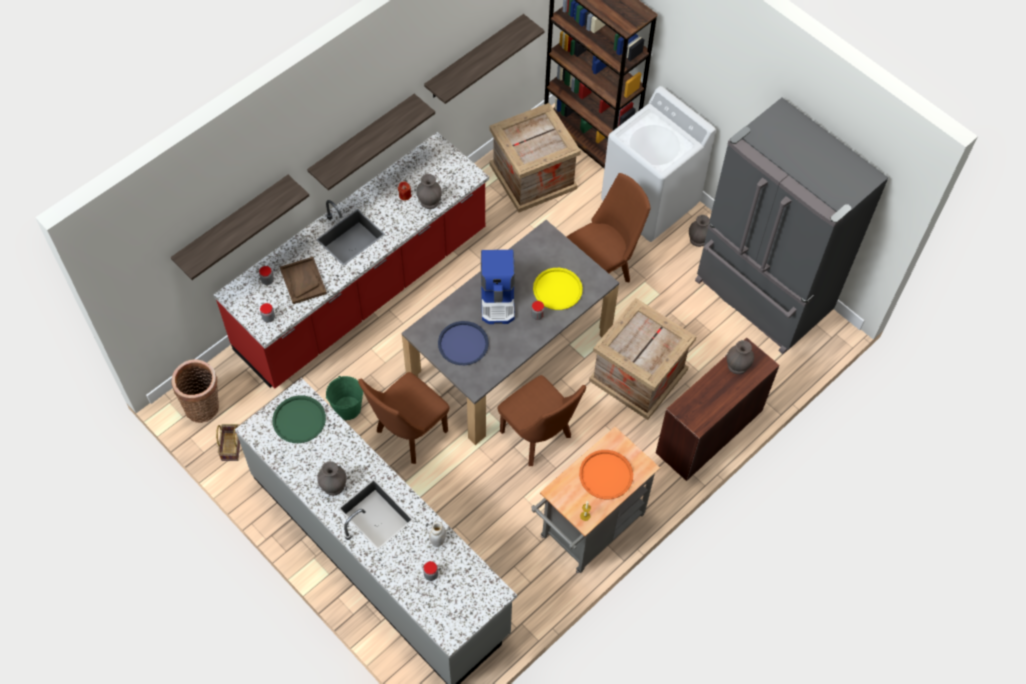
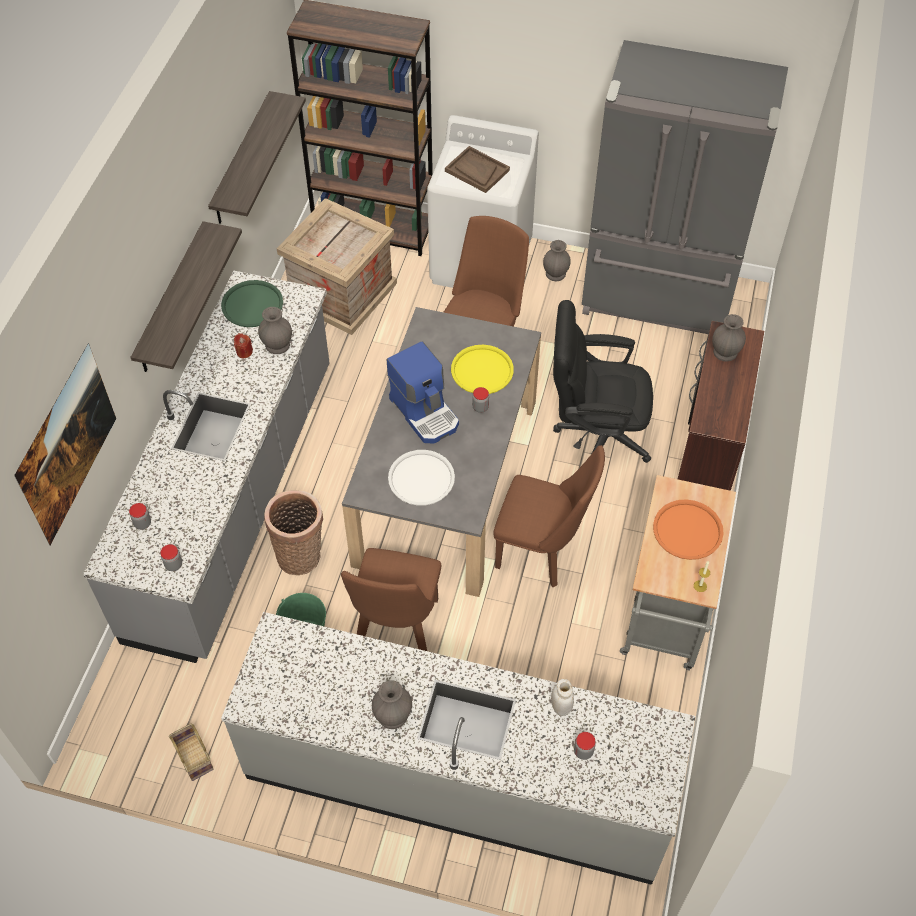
camera: 30 degrees left, 5 degrees down
shelf [171,175,309,280] -> picture [14,343,116,545]
basket [171,359,219,423] -> basket moved to [264,490,323,575]
red counter [213,132,489,388] -> grey counter [83,271,330,663]
green tray [272,395,326,443] -> green tray moved to [221,280,283,327]
brown tray [280,257,327,304] -> brown tray moved to [445,146,510,193]
blue tray [438,321,489,365] -> white tray [388,450,455,506]
crate [589,298,696,420] -> black office chair [553,300,653,463]

